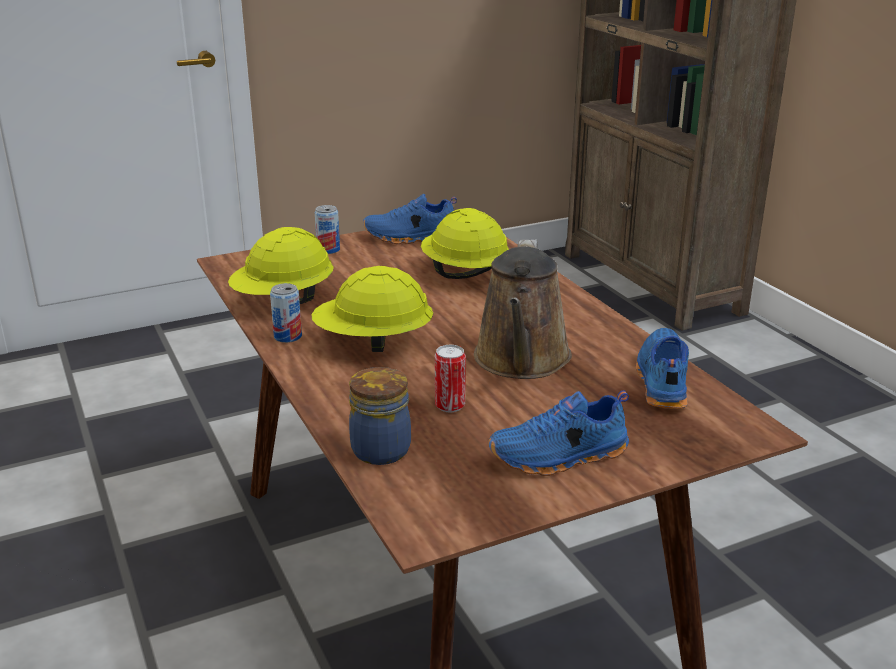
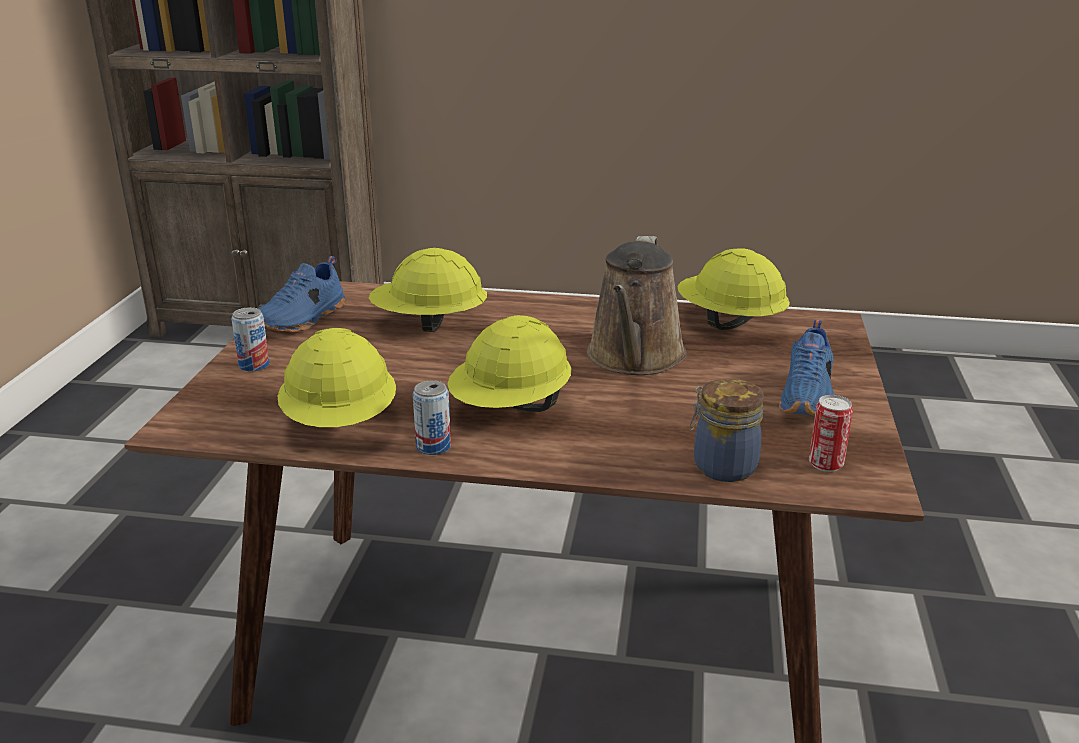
camera: 55 degrees left, 0 degrees up
can [435,345,466,412] -> can moved to [809,395,853,472]
brown watering can [474,240,572,379] -> brown watering can turned 60 degrees clockwise [587,236,687,375]
blue shoe [636,328,689,409] -> yellow hard hat [678,248,790,330]

